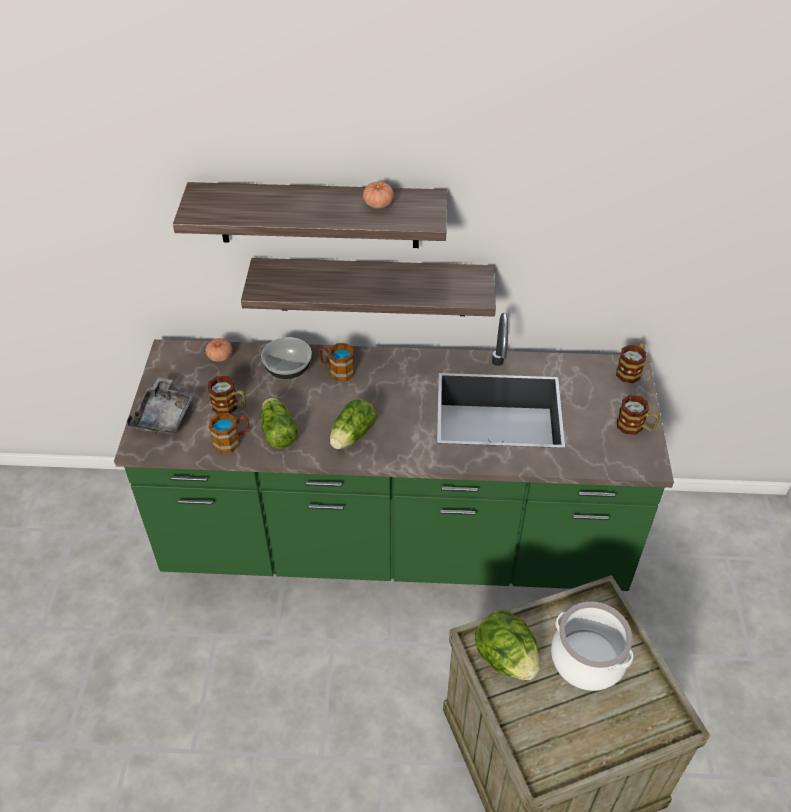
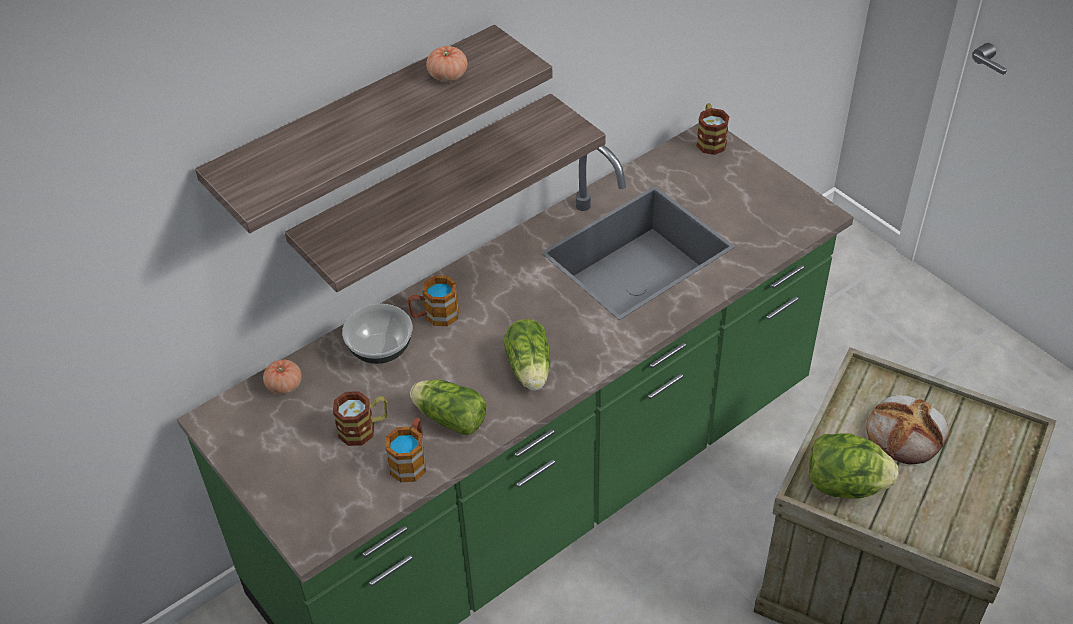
camera: 40 degrees left, 0 degrees up
grey tray [126,377,195,434] -> none
cooking pot [551,602,633,691] -> bread [866,395,949,464]
mug [617,395,659,435] -> none

